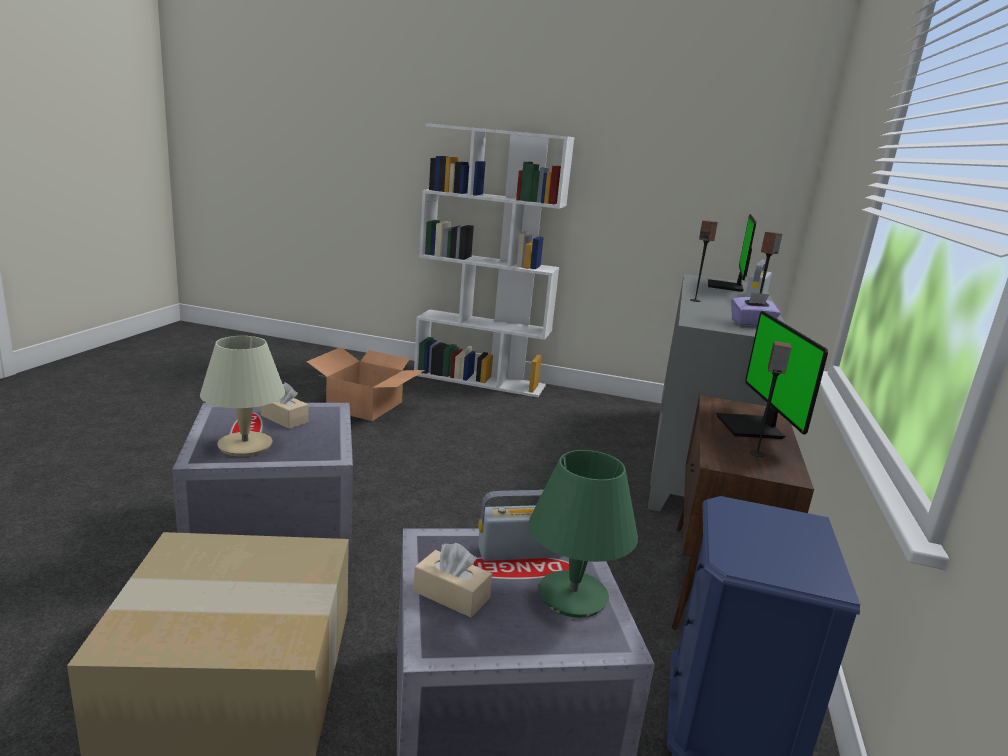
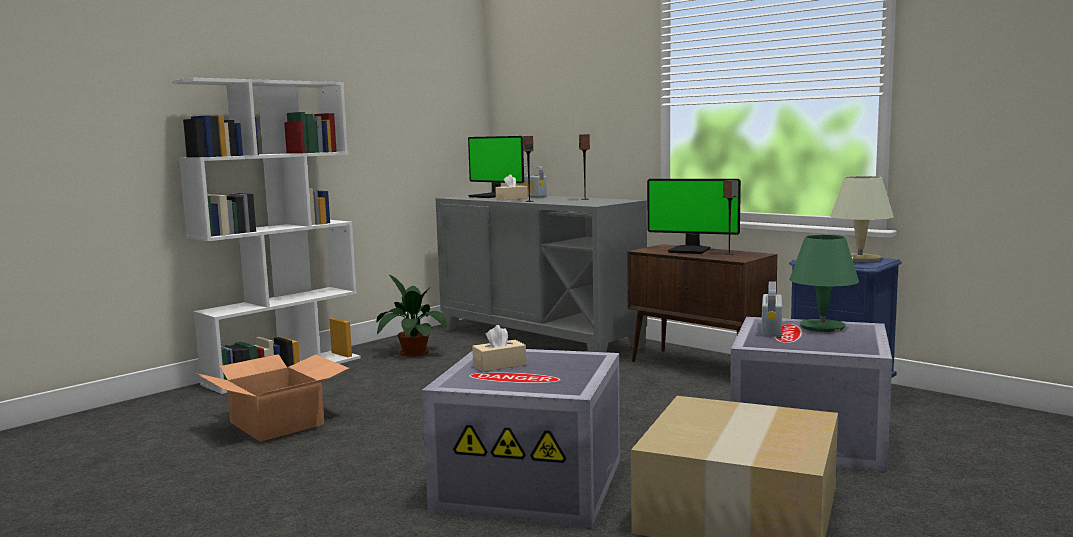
camera: 60 degrees left, 10 degrees down
beige table lamp [200,336,285,457] -> beige table lamp moved to [830,176,894,262]
beige tissue box [413,543,492,617] -> beige tissue box moved to [495,174,528,200]
purple tissue box [731,293,781,327] -> none
none -> potted plant [376,275,447,357]

